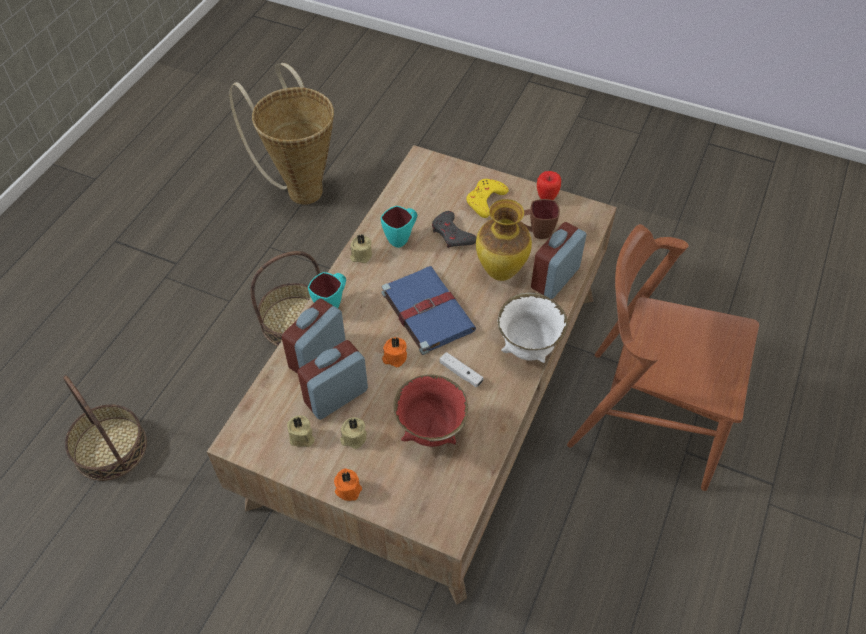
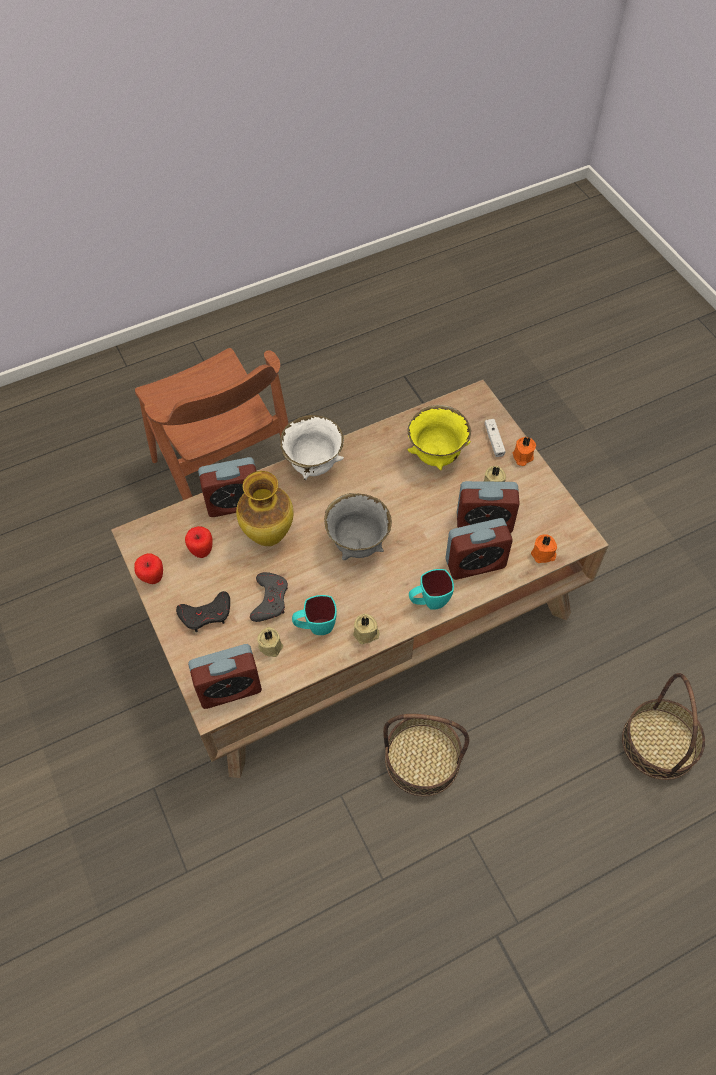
camera: 140 degrees left, 5 degrees up
basket [229,63,334,205] -> none
beige candle [287,415,315,447] -> beige candle moved to [257,627,283,657]
blue book [381,266,476,355] -> grey bowl [324,493,392,560]
orange candle [382,337,407,367] -> orange candle moved to [531,534,557,563]
red bowl [394,374,468,447] -> yellow bowl [408,405,471,470]
white game controller [440,352,483,387] -> white game controller moved to [484,419,506,457]
yellow game controller [466,179,509,218] -> black game controller [176,591,230,632]
brown mug [520,199,560,239] -> apple [185,526,213,558]
none -> alarm clock [188,644,262,709]

